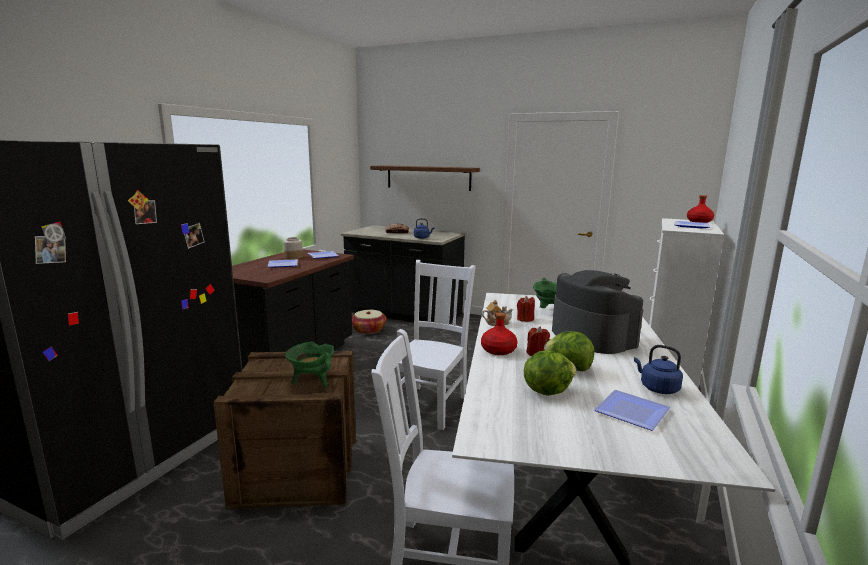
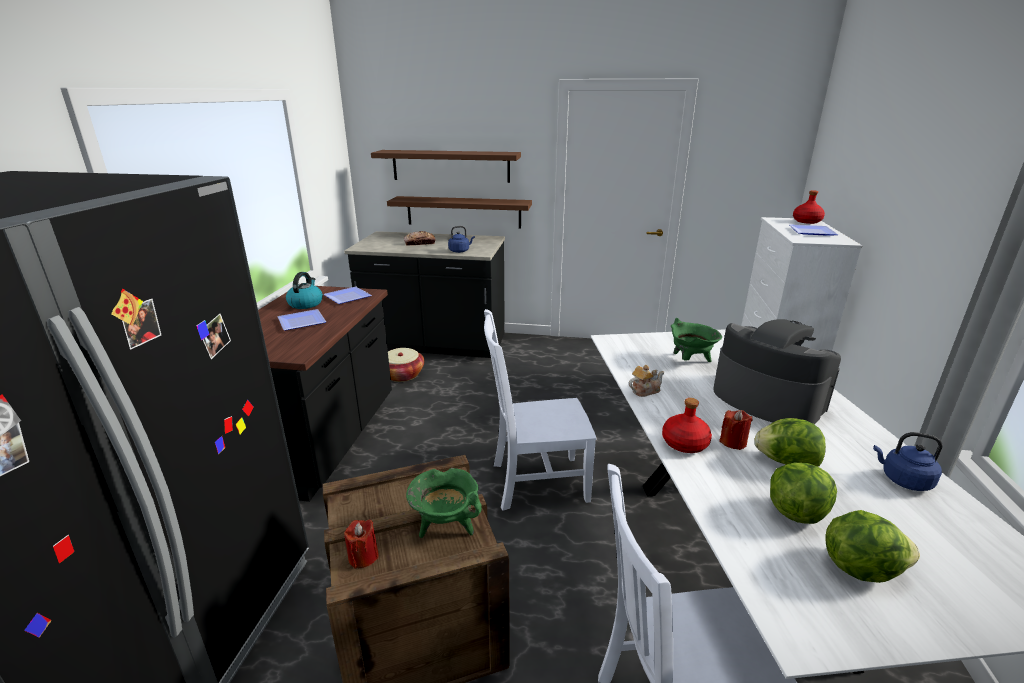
camera: 15 degrees left, 10 degrees up
jar [283,237,303,259] -> kettle [286,272,323,309]
white chair [398,260,476,430] -> white chair turned 105 degrees counterclockwise [484,309,597,511]
red candle [517,296,535,322] -> red candle moved to [344,520,379,569]
plate [594,390,671,431] -> none
none -> brown shelf [387,196,532,229]
none -> lettuce [826,510,920,583]

